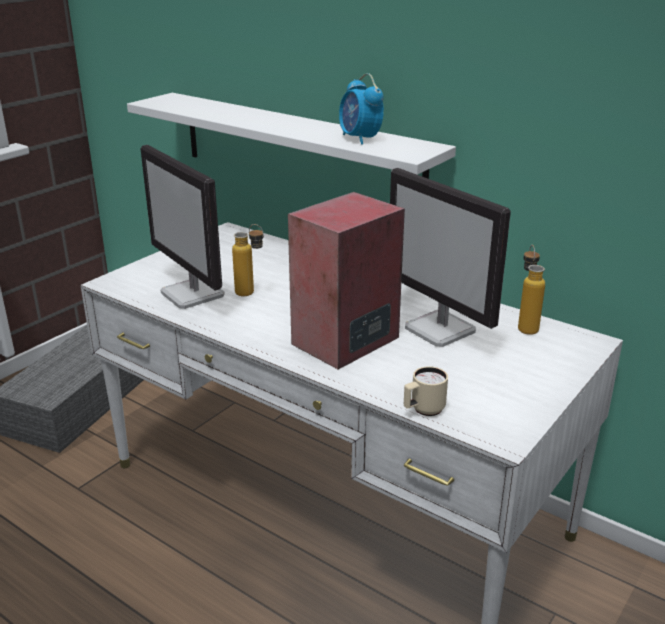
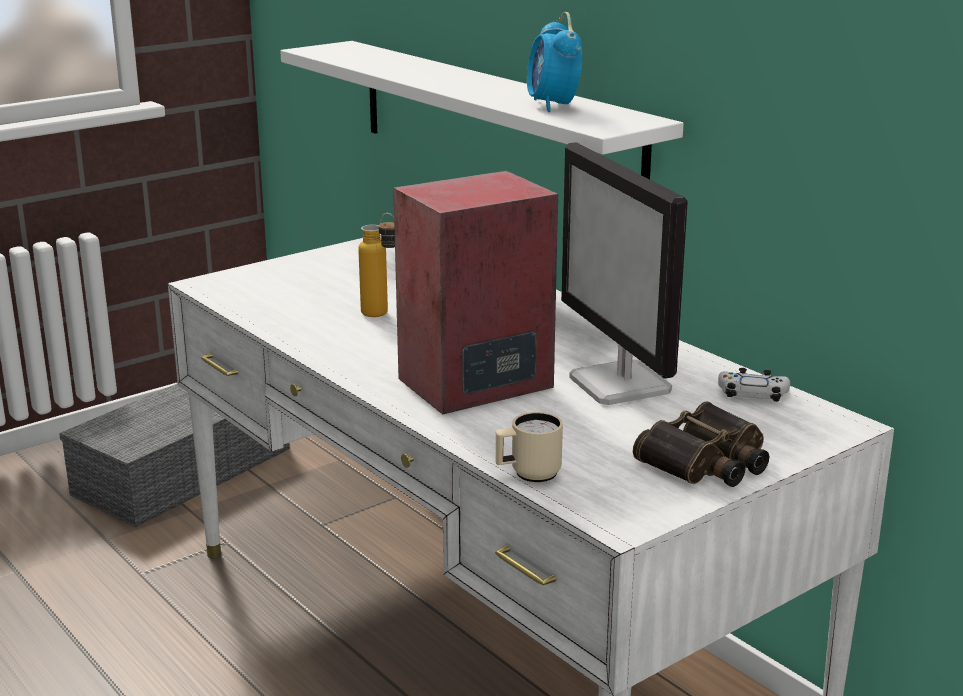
camera: 15 degrees right, 5 degrees down
monitor [140,145,225,309] -> none
bottle [518,245,545,335] -> white game controller [718,368,790,402]
none -> binoculars [633,401,769,487]

